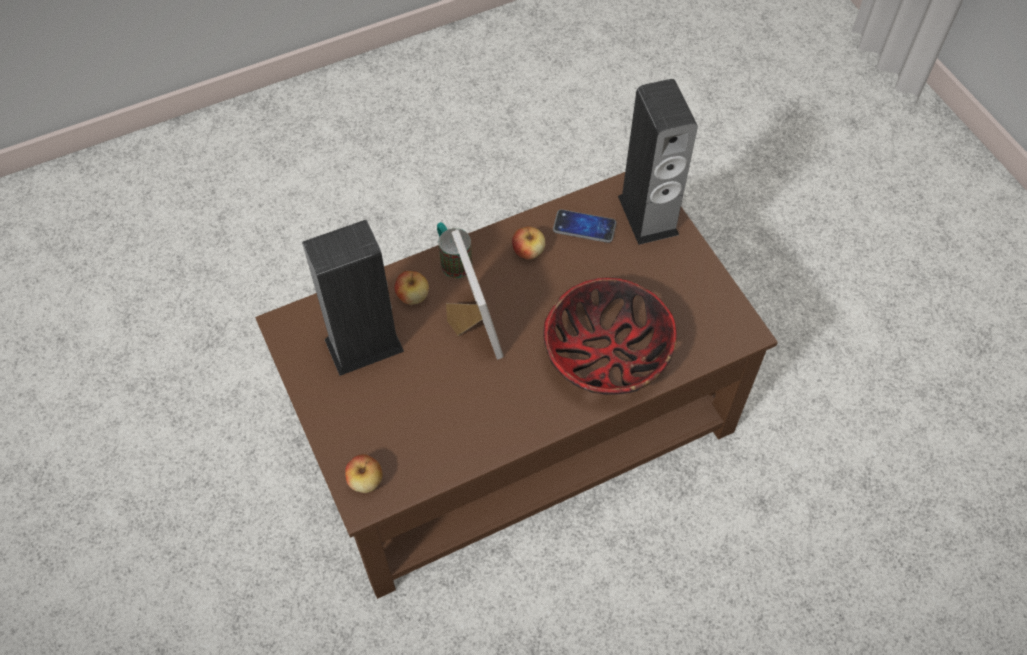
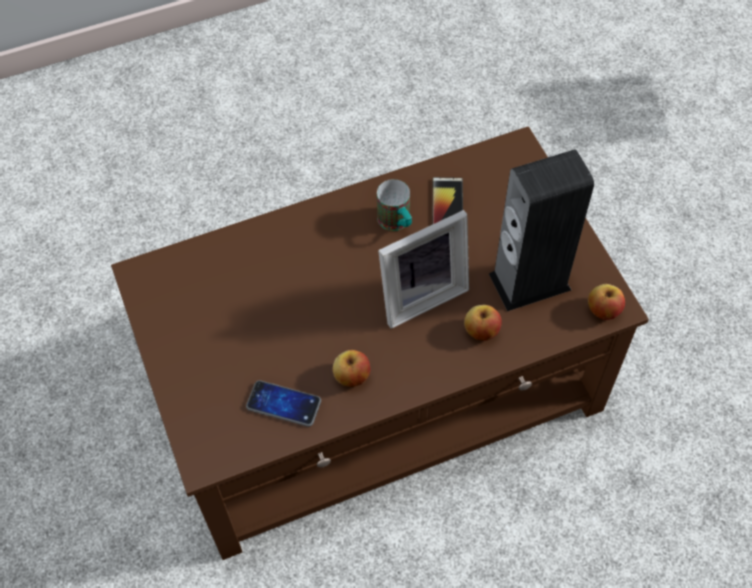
camera: 175 degrees left, 0 degrees up
apple [345,454,383,493] -> apple moved to [588,284,625,320]
mug [437,222,472,278] -> mug moved to [377,179,412,231]
picture frame [446,230,503,360] -> picture frame turned 105 degrees counterclockwise [378,210,469,328]
bowl [543,278,677,395] -> none
speaker [618,79,698,245] -> none
none -> phone [432,177,463,225]

